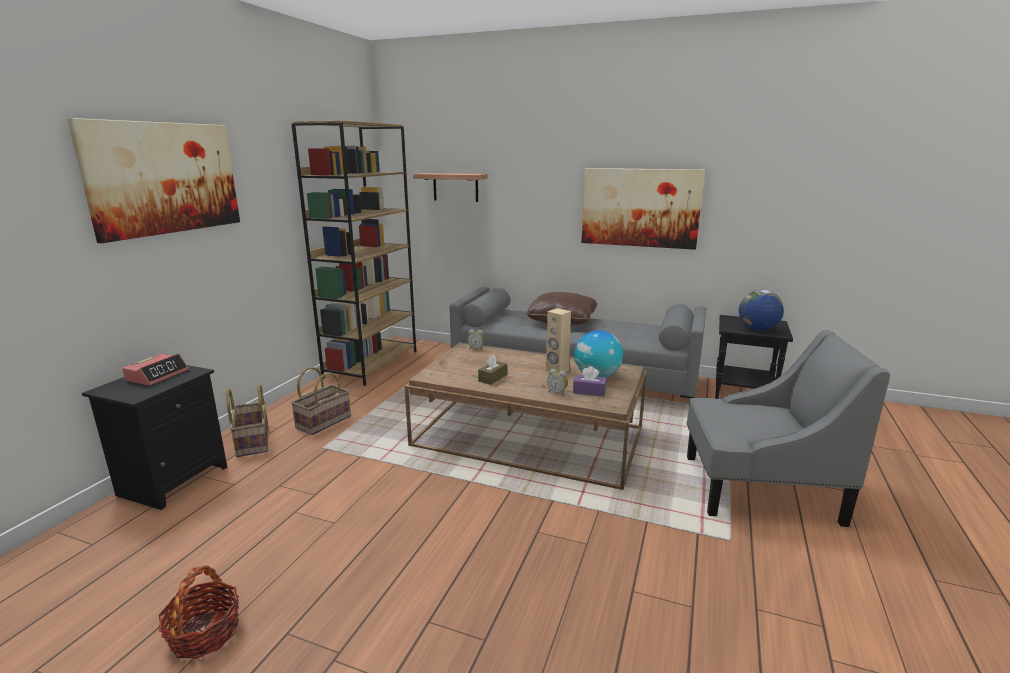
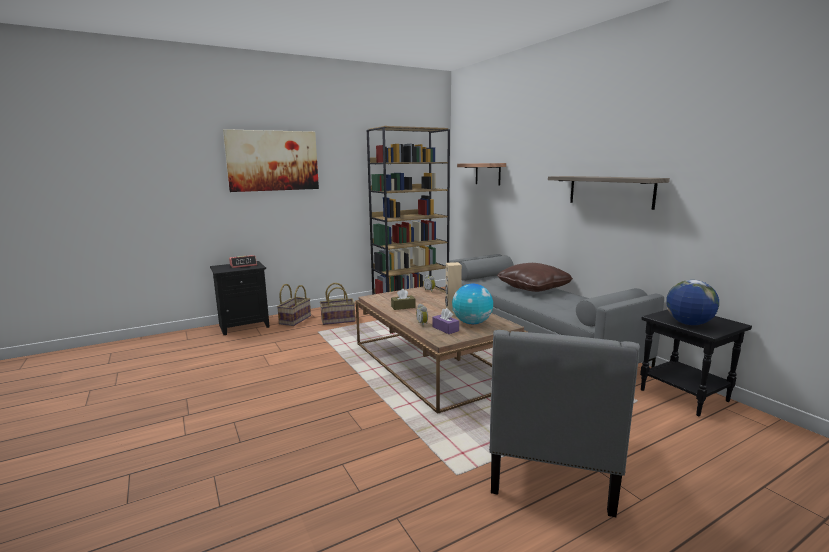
camera: 40 degrees right, 5 degrees down
basket [158,566,239,659] -> none
picture [581,168,705,250] -> shelf [548,176,670,210]
grey armchair [687,330,890,527] -> grey armchair turned 60 degrees clockwise [489,330,640,517]

